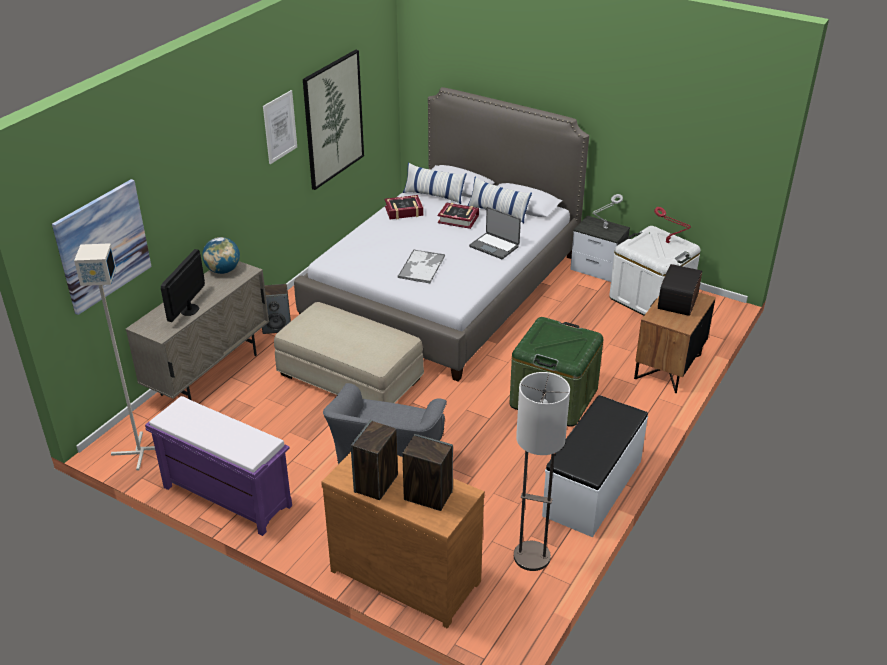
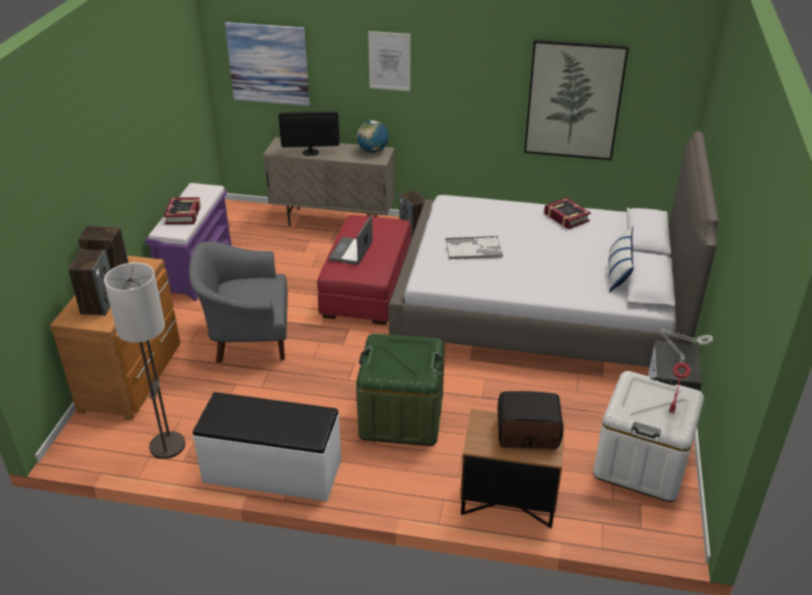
camera: 70 degrees right, 0 degrees up
grey floor lamp [74,243,155,471] -> none
picture [263,90,297,164] -> picture moved to [368,31,410,91]
beige ottoman [274,302,424,403] -> red ottoman [317,215,411,325]
pillow [403,162,467,204] -> none
book [438,203,479,229] -> book moved to [164,197,201,225]
laptop [469,207,521,259] -> laptop moved to [329,216,373,265]

